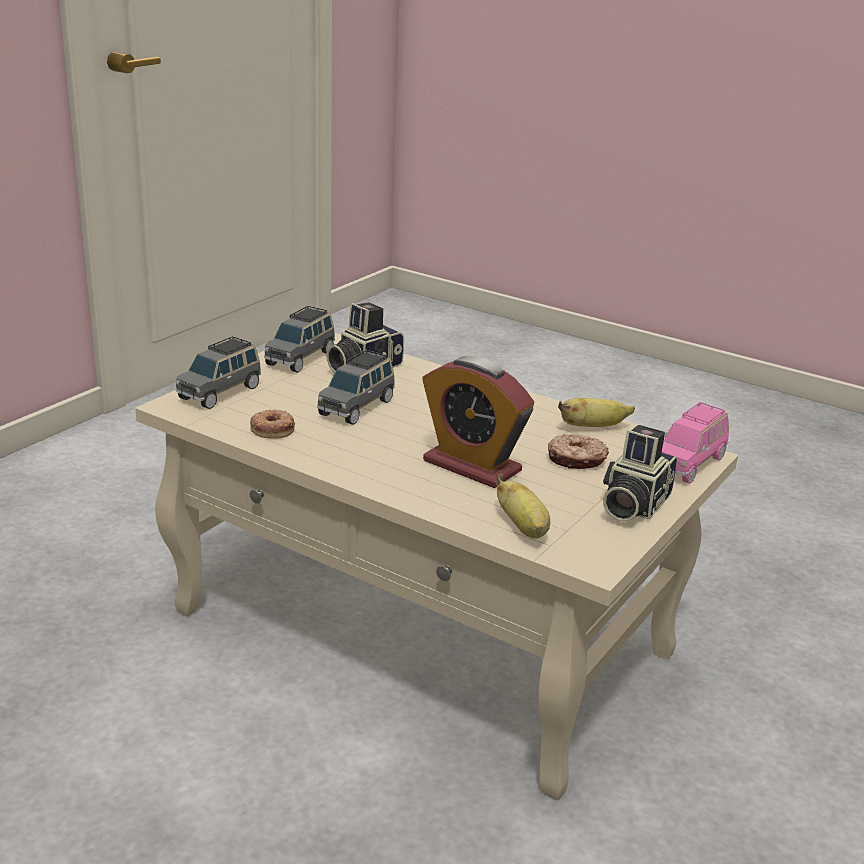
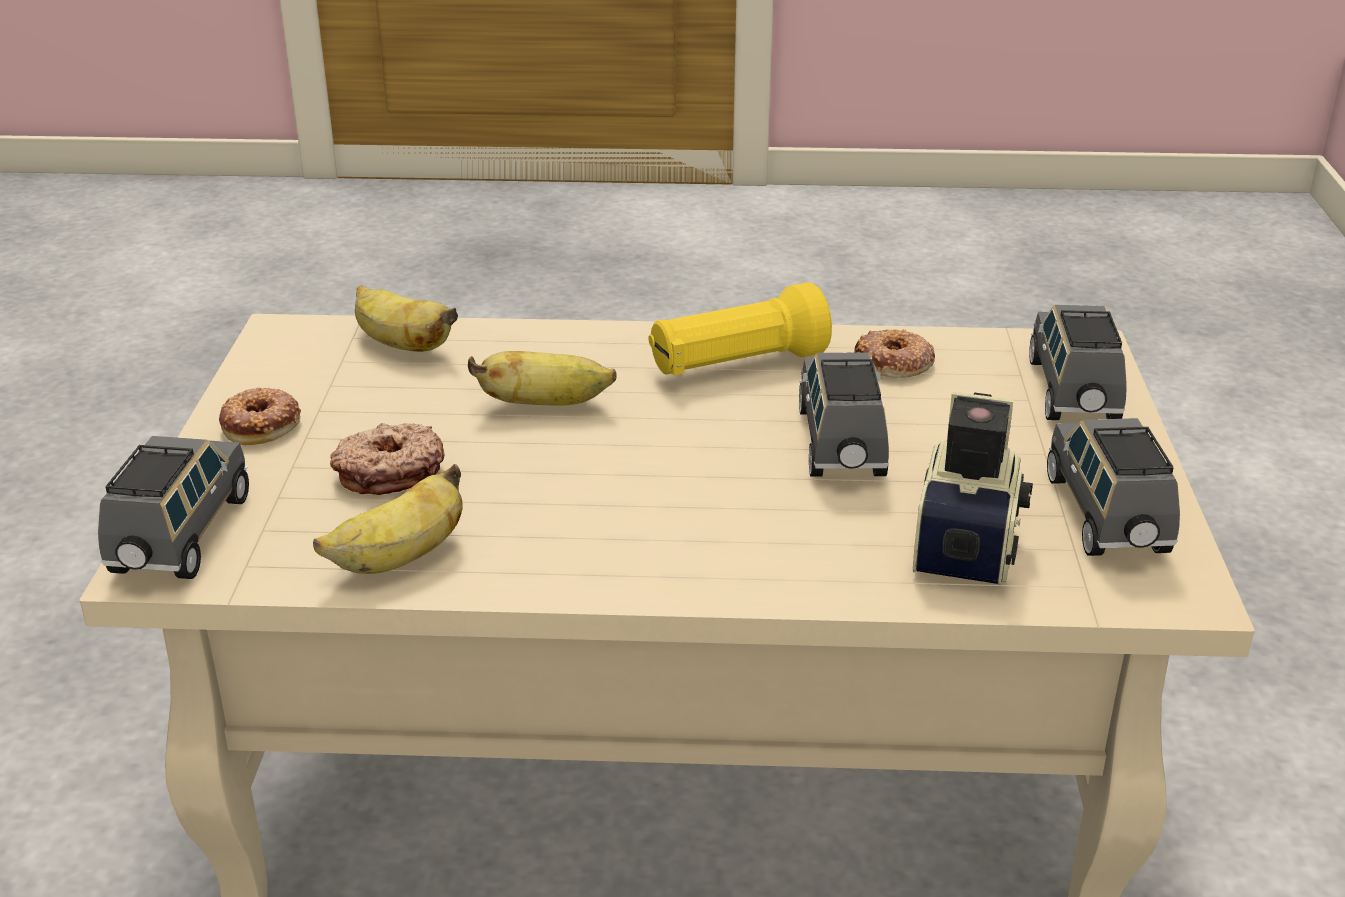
camera: 150 degrees right, 5 degrees up
alarm clock [422,356,534,488] -> banana [468,351,617,405]
camera [603,425,677,522] -> donut [219,387,301,445]
pink toy car [662,402,729,484] -> grey toy car [98,436,249,579]
none -> yellow flashlight [648,282,832,375]

